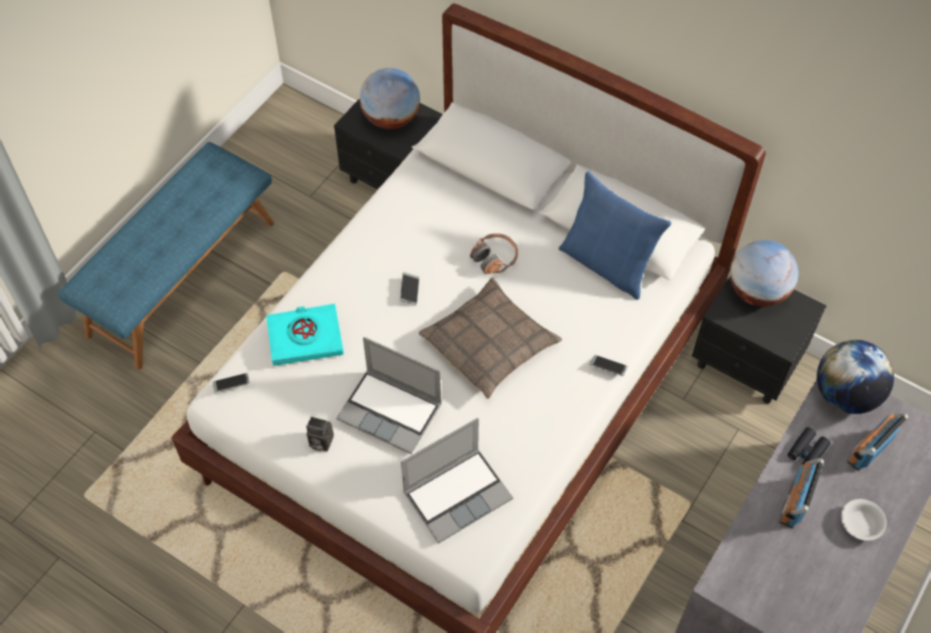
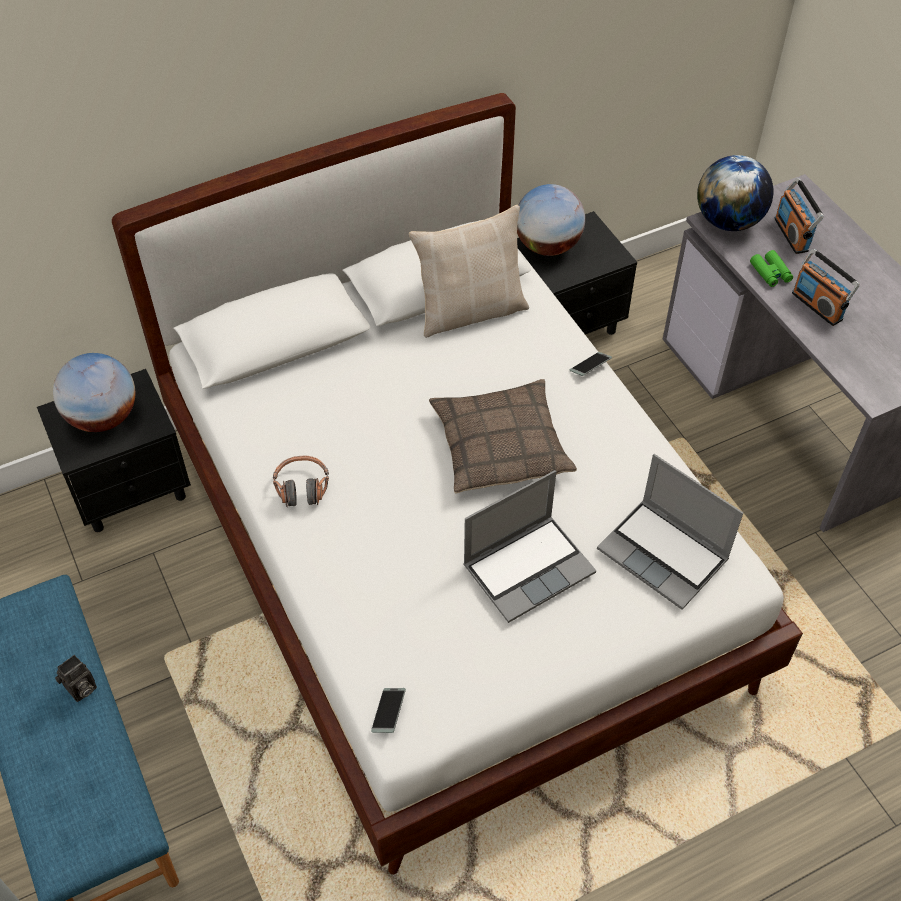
camera: 60 degrees left, 5 degrees down
turquoise book [266,304,344,366] -> none
camera [306,417,334,451] -> camera moved to [55,655,97,702]
phone [400,272,419,305] -> none
laptop [401,418,513,544] -> laptop turned 135 degrees clockwise [597,454,744,610]
headphones [470,233,518,274] -> headphones moved to [273,456,329,507]
blue pillow [559,171,671,300] -> beige pillow [409,205,529,338]
black binoculars [788,427,830,464] -> green binoculars [750,250,793,287]
white bowl [841,499,887,541] -> none

